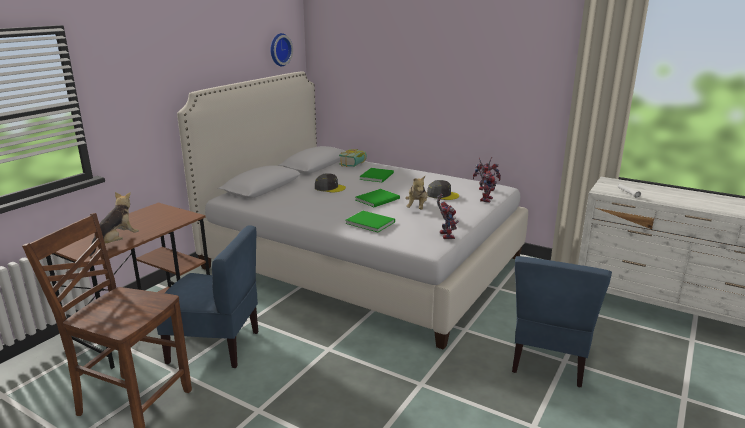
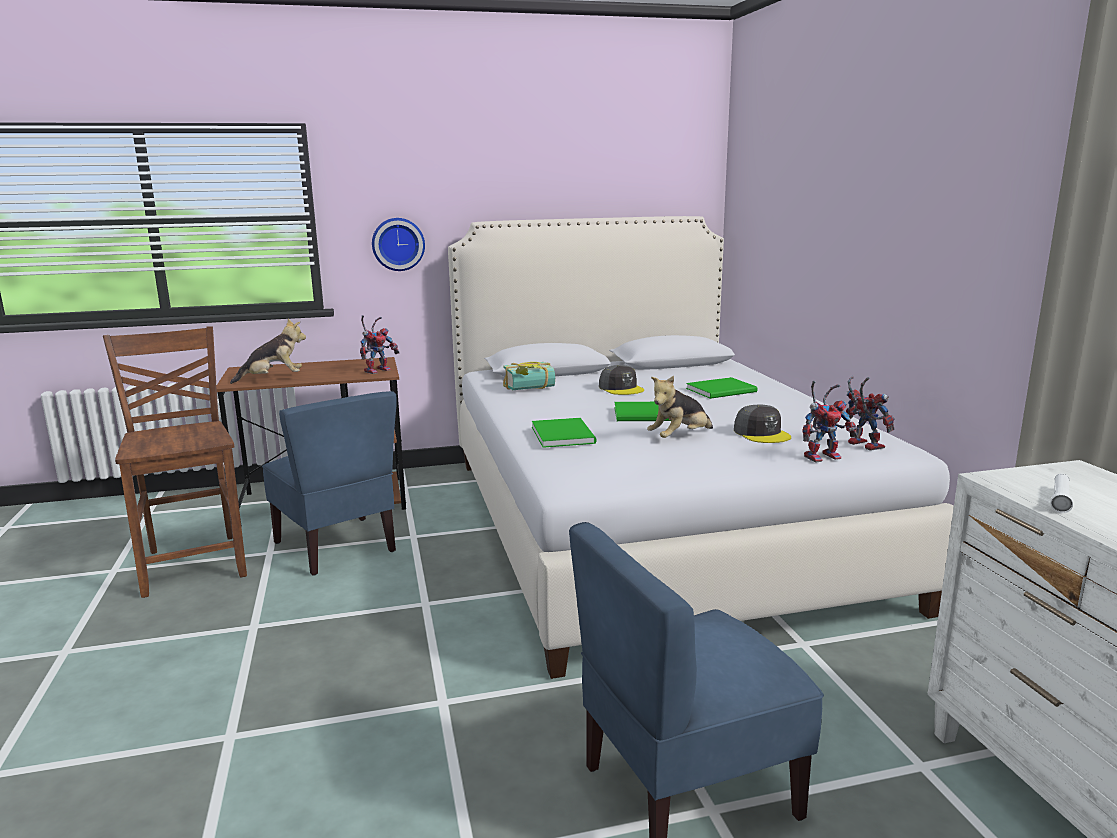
camera: 45 degrees right, 5 degrees down
wall clock [270,33,293,66] -> wall clock moved to [372,218,425,271]
book [339,149,367,167] -> book moved to [503,362,555,390]
toy robot [437,194,459,239] -> toy robot moved to [360,315,400,374]

